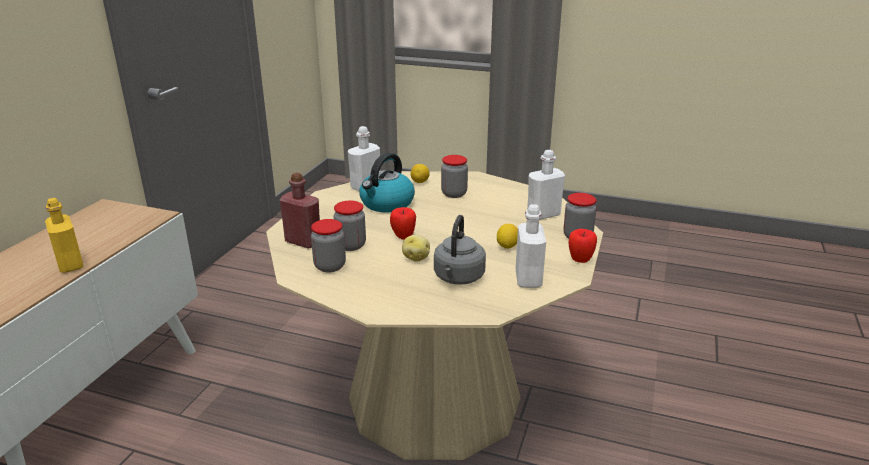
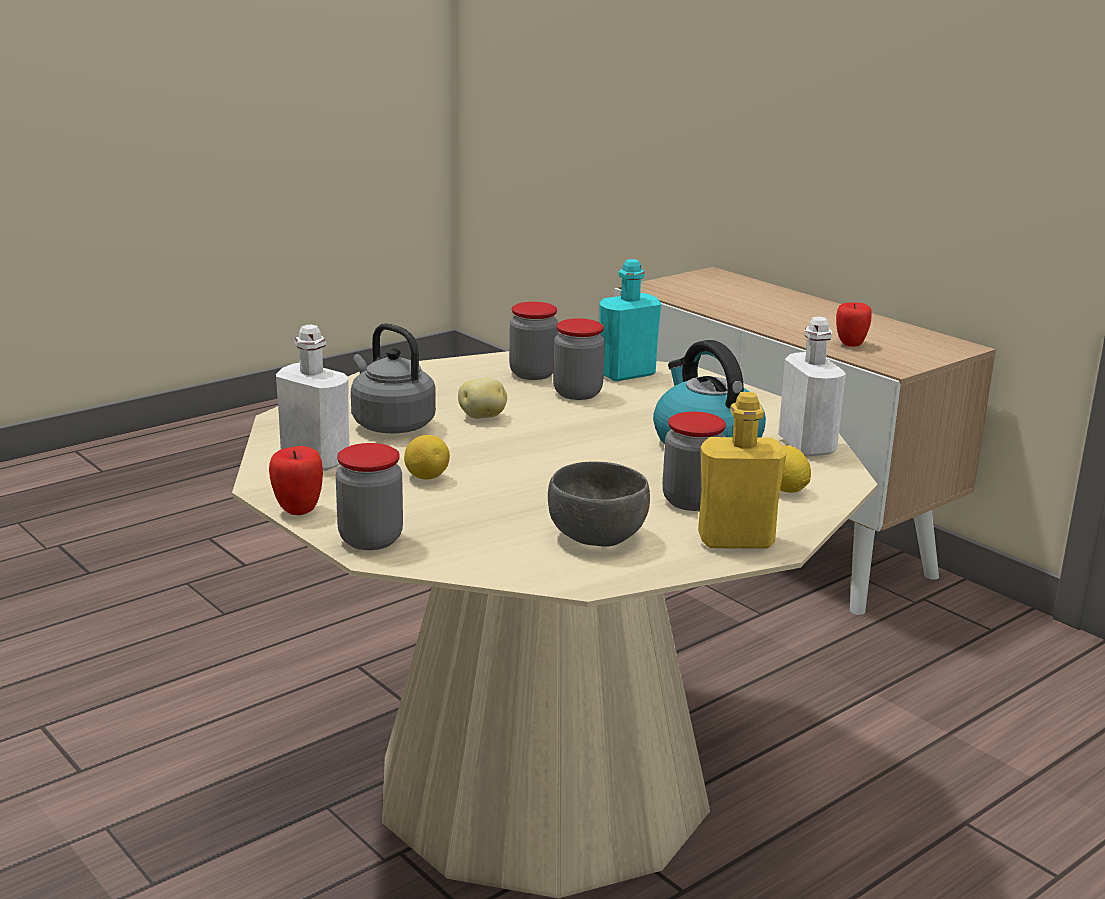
camera: 120 degrees right, 5 degrees down
yellow bottle [45,198,84,273] -> yellow bottle moved to [698,392,787,549]
red bottle [280,172,320,249] -> turquoise bottle [599,259,661,381]
apple [390,207,416,240] -> apple moved to [836,302,872,347]
white bottle [527,150,565,220] -> none
none -> grey bowl [548,462,650,547]

